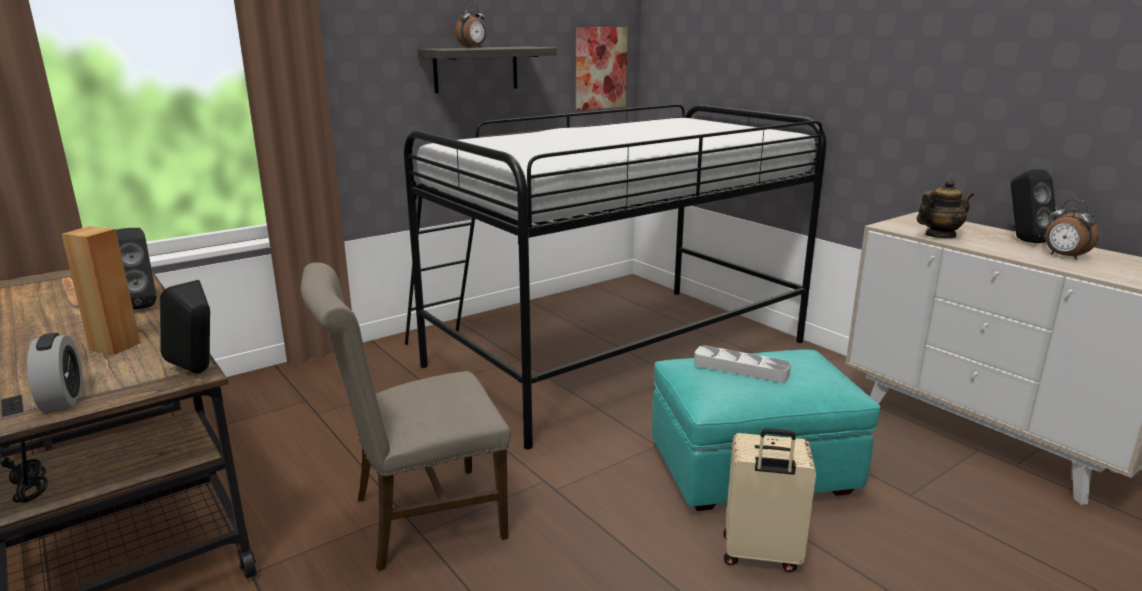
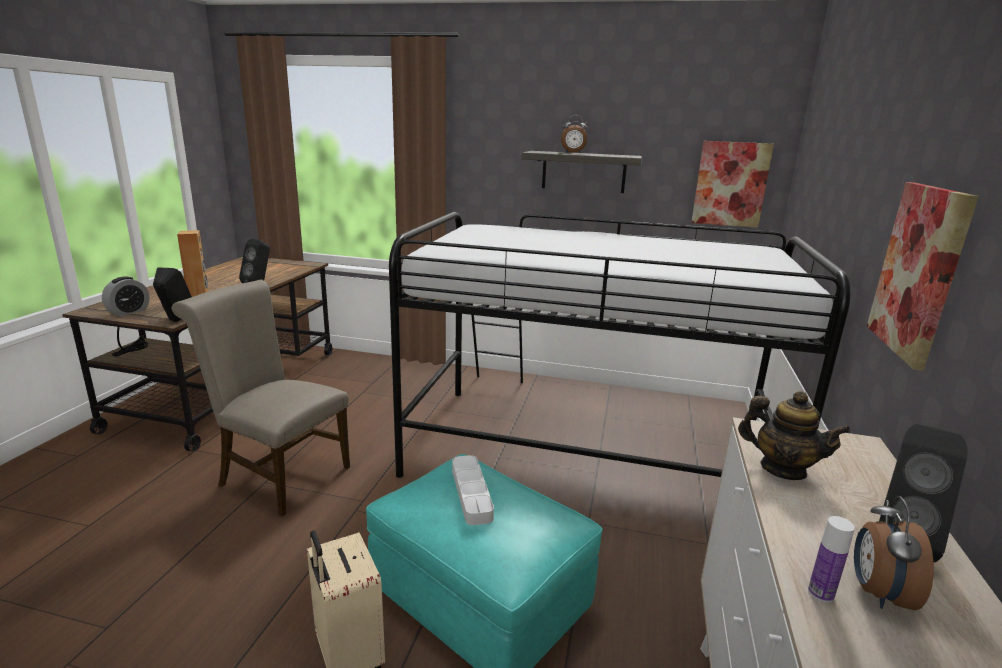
camera: 50 degrees right, 0 degrees up
none -> bottle [808,516,855,603]
none -> picture [867,182,979,371]

